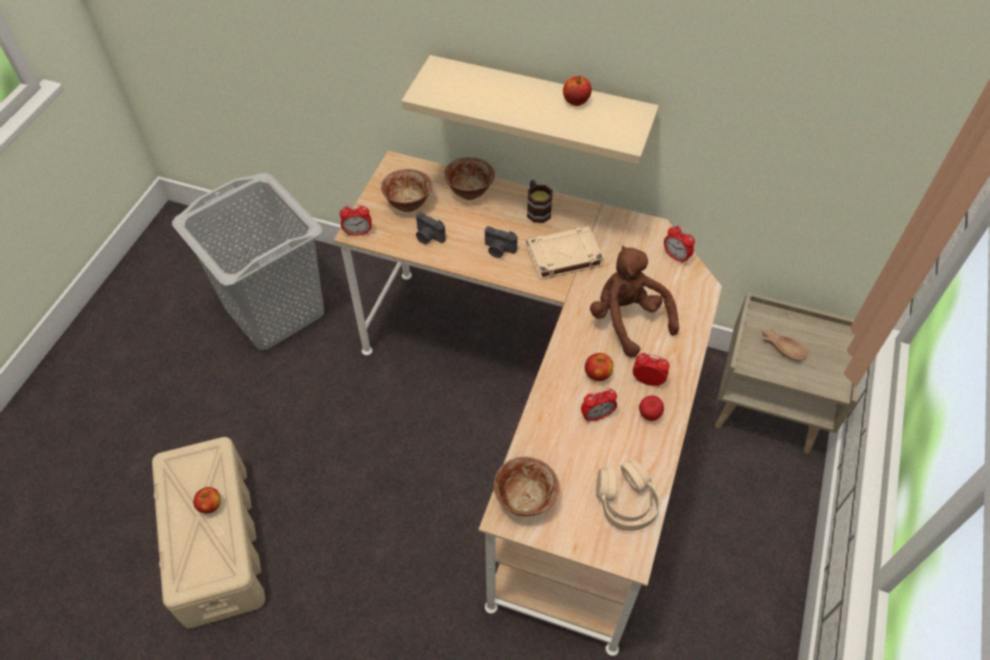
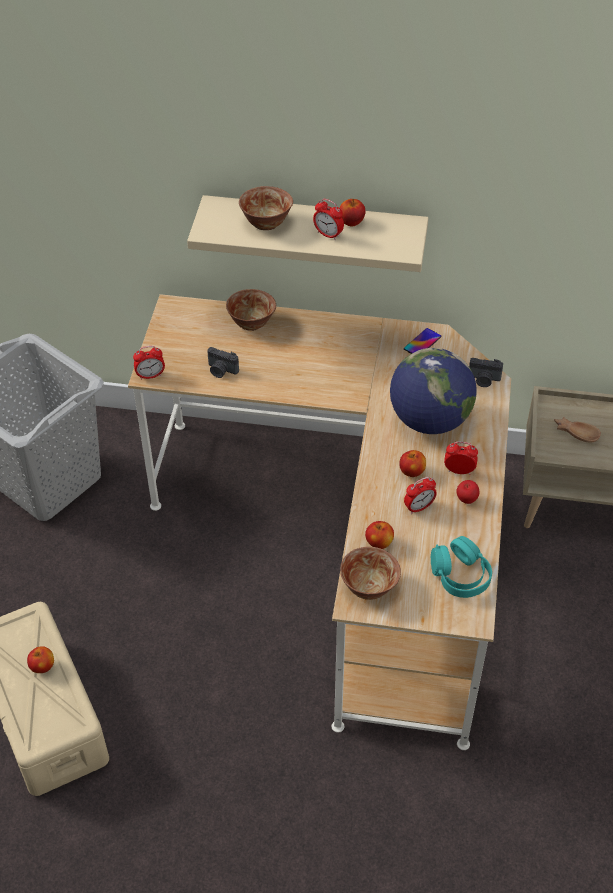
camera: 10 degrees left, 5 degrees down
bowl [381,169,433,212] -> bowl moved to [239,186,293,230]
camera [485,226,517,258] -> camera moved to [469,358,503,387]
beige book [526,226,604,280] -> none
mug [527,180,553,223] -> none
brown plush toy [590,246,679,358] -> globe [390,348,477,434]
beige headphones [596,460,660,531] -> turquoise headphones [431,536,492,598]
alarm clock [664,225,695,264] -> alarm clock moved to [313,199,344,240]
none -> apple [365,521,394,549]
none -> phone [404,328,441,354]

